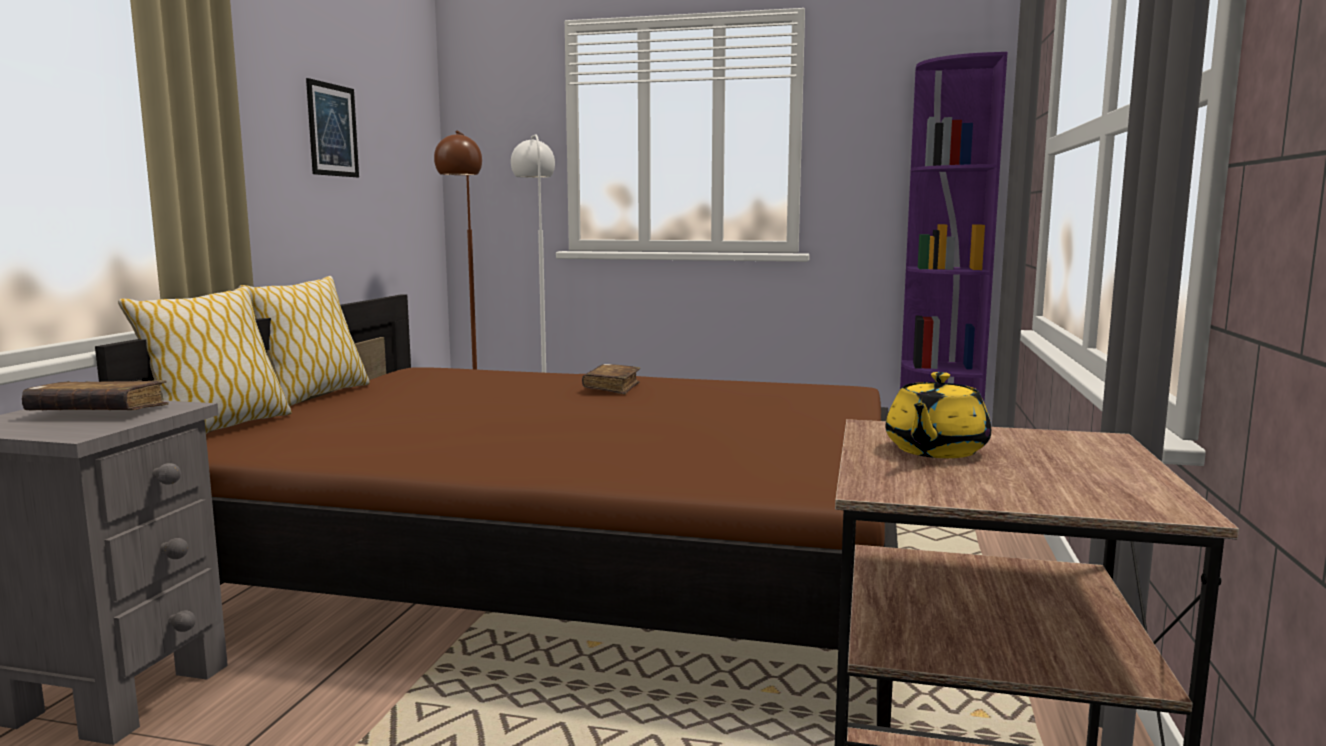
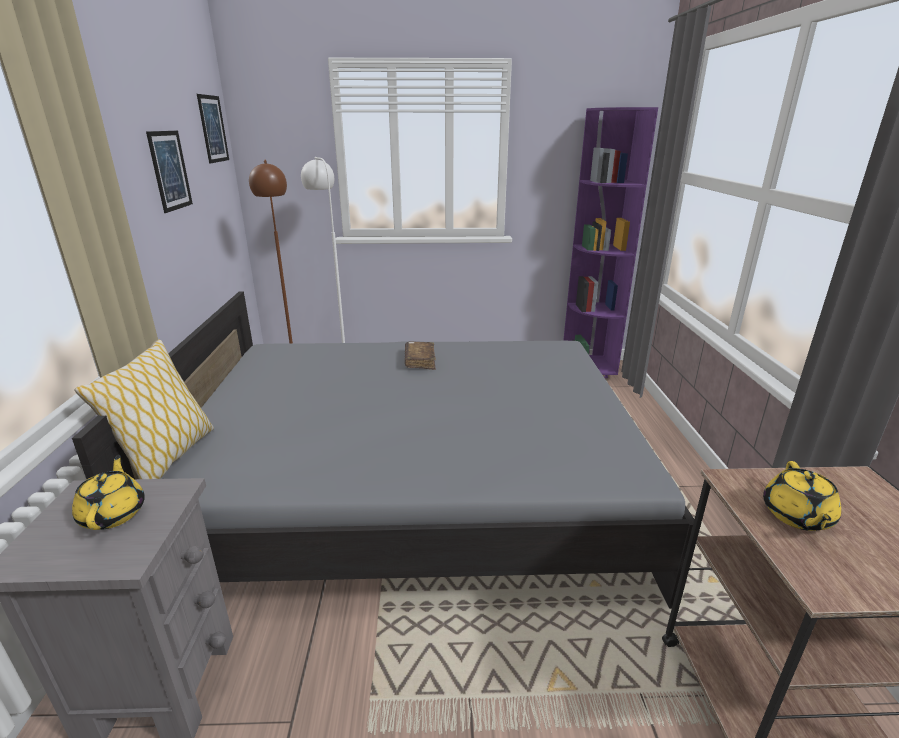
camera: 15 degrees left, 15 degrees up
brown book [22,380,169,411] -> yellow teapot [72,455,145,530]
brown bed [95,294,898,728] -> grey bed [72,292,694,609]
pillow [238,276,370,407] -> none
none -> picture [197,94,229,163]

